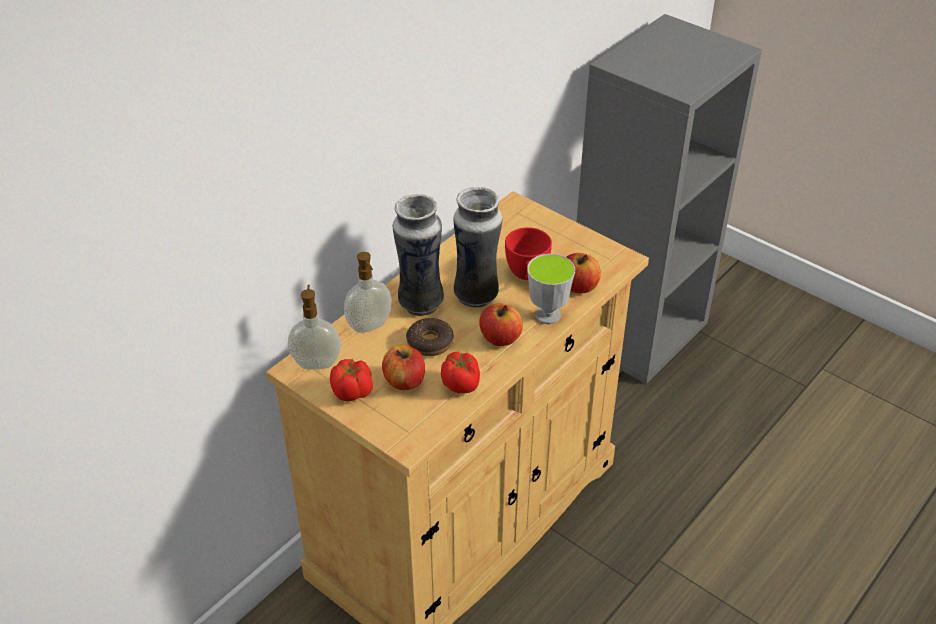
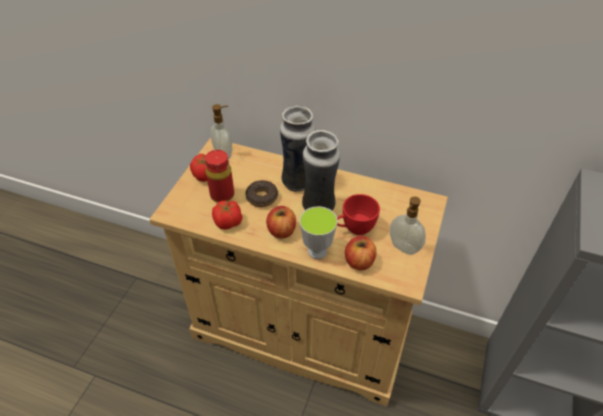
camera: 70 degrees right, 5 degrees up
soap dispenser [344,252,392,333] -> soap dispenser moved to [390,197,426,255]
apple [382,345,425,390] -> red bottle [205,150,234,203]

